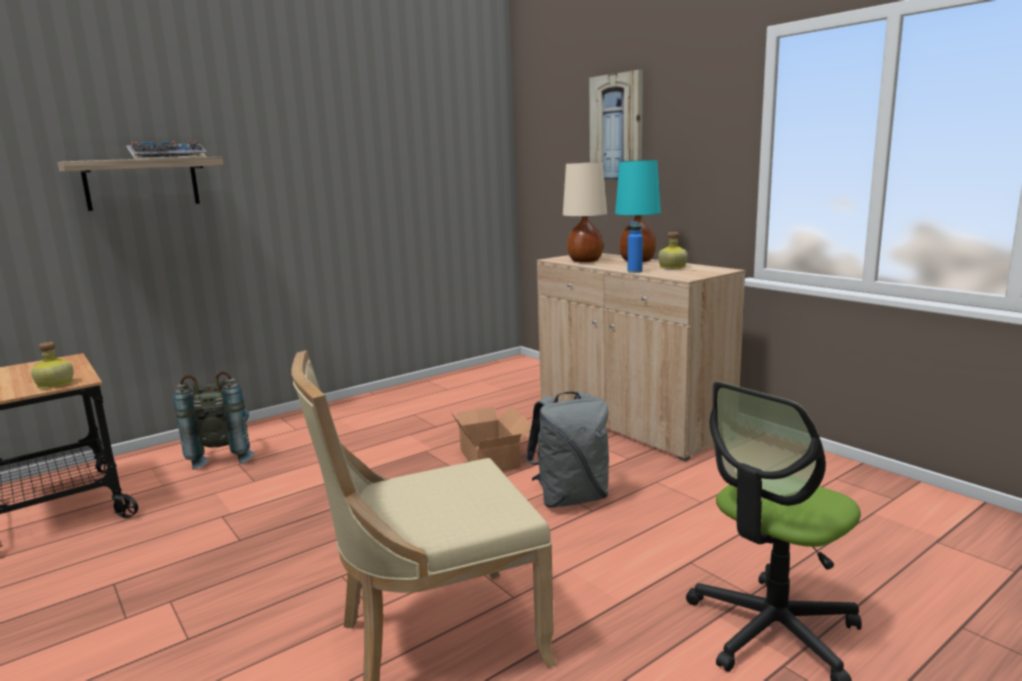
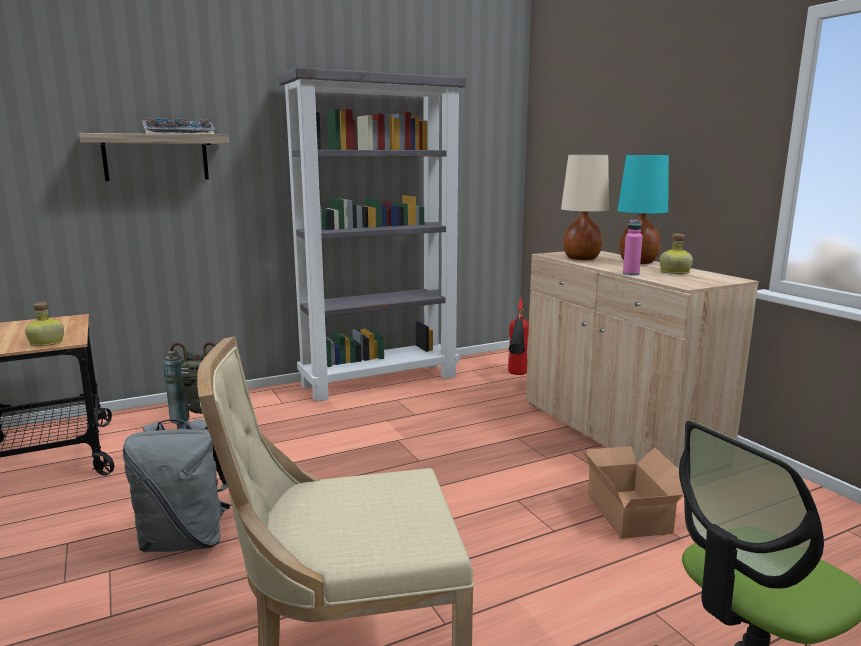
camera: 10 degrees right, 0 degrees up
cardboard box [451,405,532,471] -> cardboard box moved to [582,446,684,539]
grey backpack [525,391,609,508] -> grey backpack moved to [123,418,231,552]
picture [589,70,643,180] -> none
blue bottle [627,221,643,273] -> pink bottle [623,219,643,276]
none -> grey bookcase [278,67,466,402]
none -> fire extinguisher [508,298,529,375]

